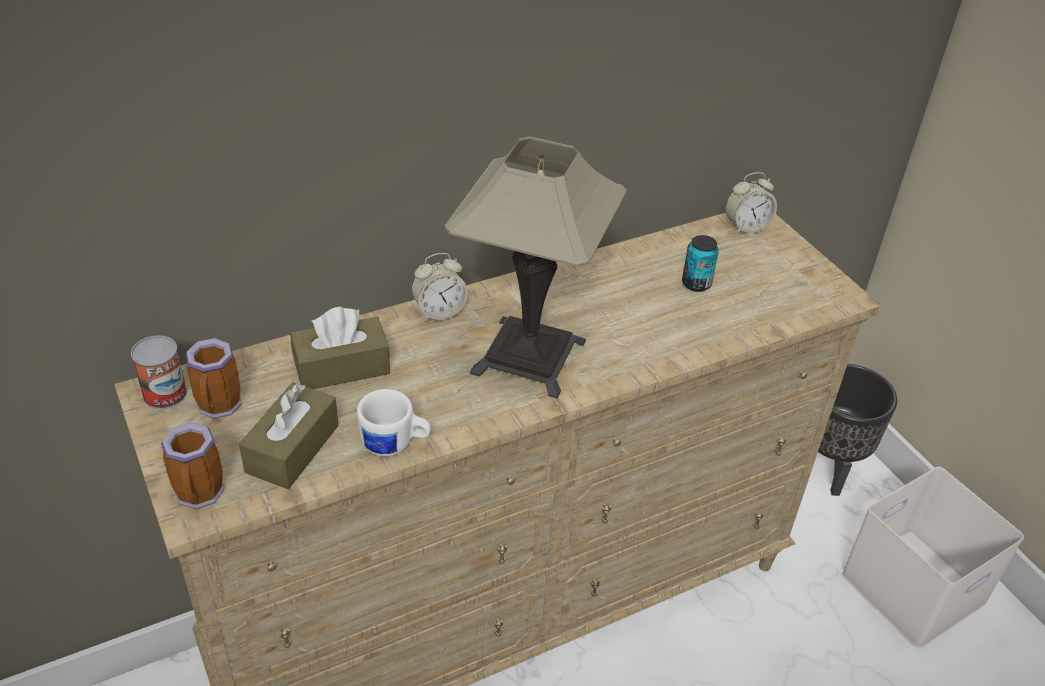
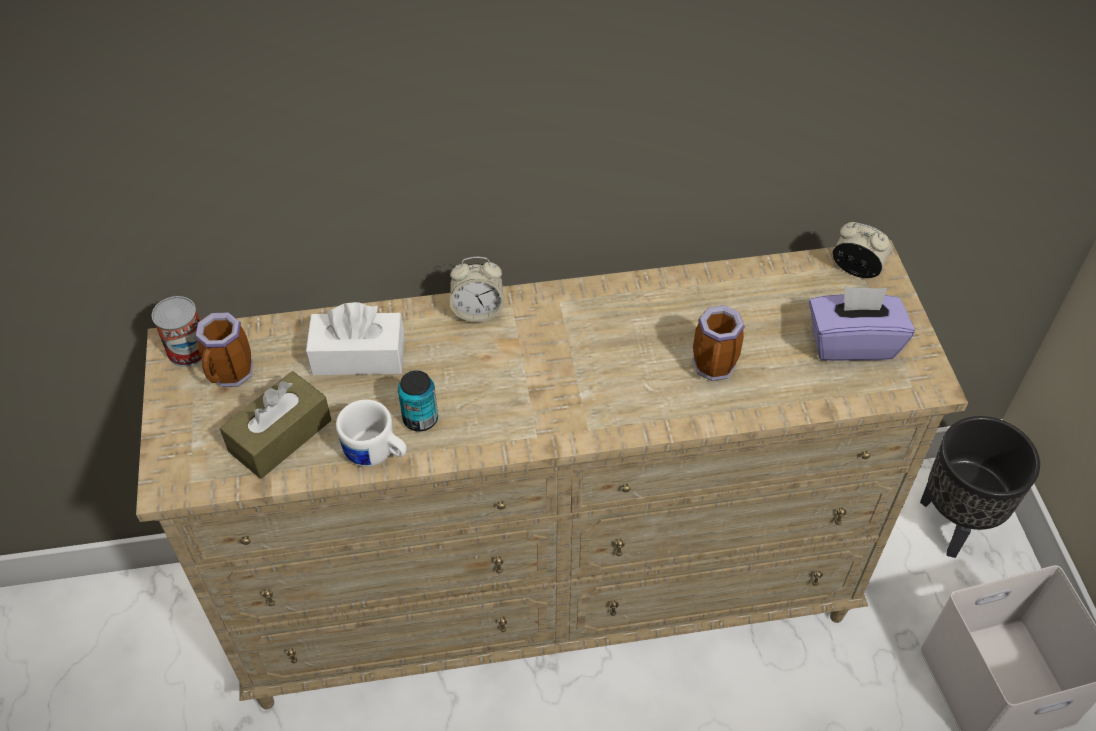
camera: 20 degrees right, 10 degrees up
mug [161,422,225,509] -> mug moved to [692,305,745,381]
brown tissue box [290,307,390,389] -> white tissue box [306,302,405,375]
table lamp [444,137,627,399] -> none
can [682,235,719,292] -> can moved to [398,370,438,431]
alarm clock [725,172,777,234] -> alarm clock turned 150 degrees counterclockwise [833,222,893,278]
none -> purple tissue box [809,287,915,361]

